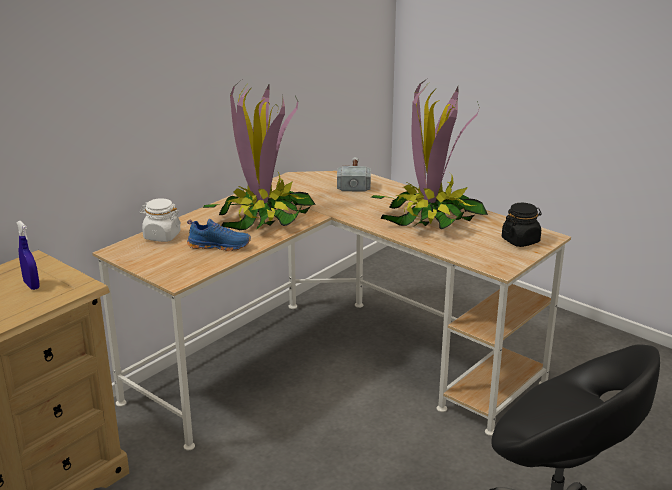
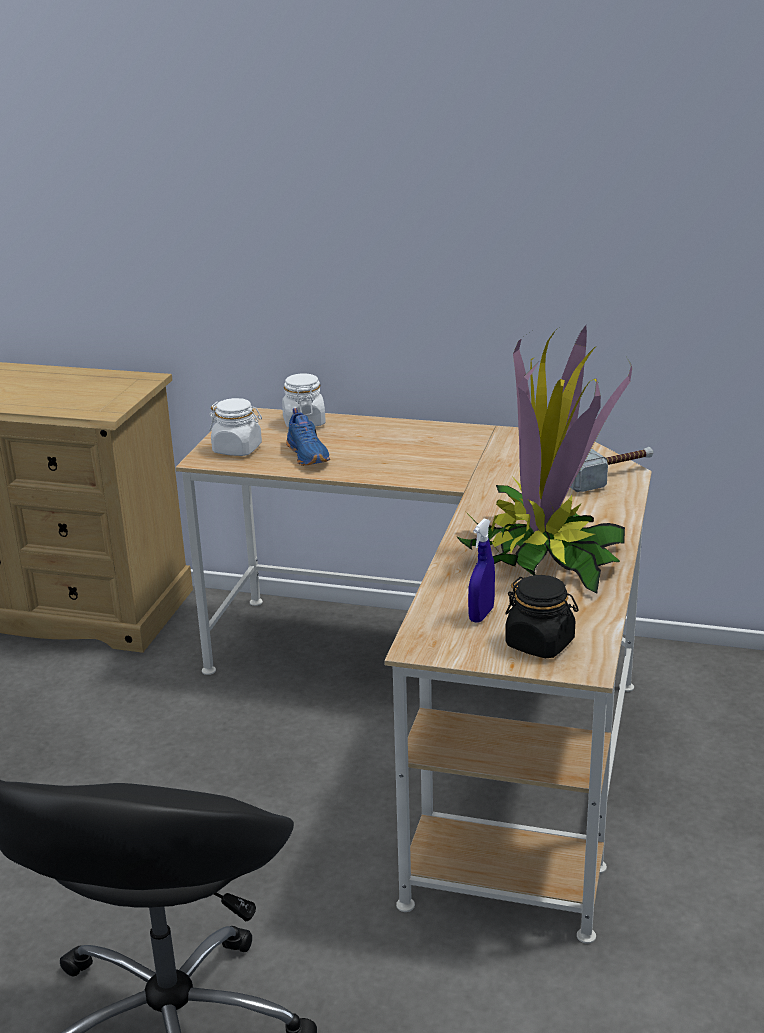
camera: 65 degrees right, 0 degrees up
blue spray bottle [17,221,40,290] -> blue spray bottle moved to [468,519,495,623]
potted plant [203,82,316,230] -> none
none -> white jar [209,398,262,456]

